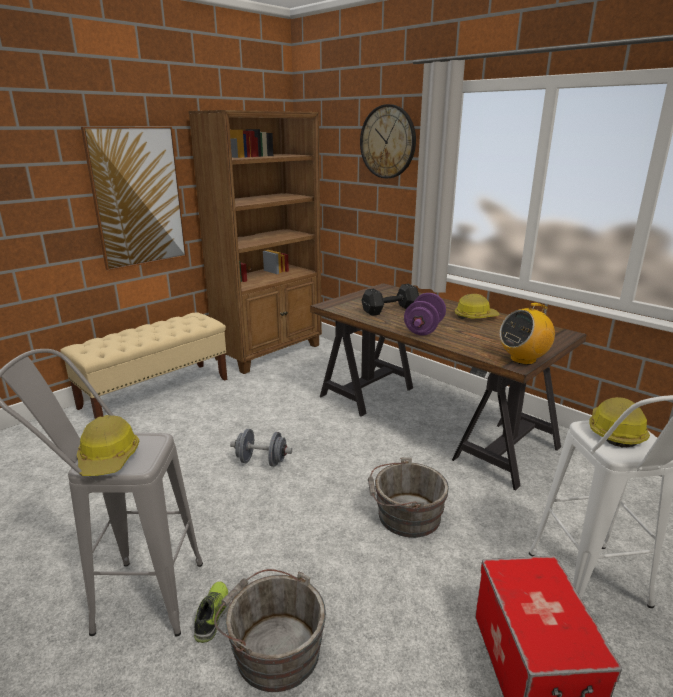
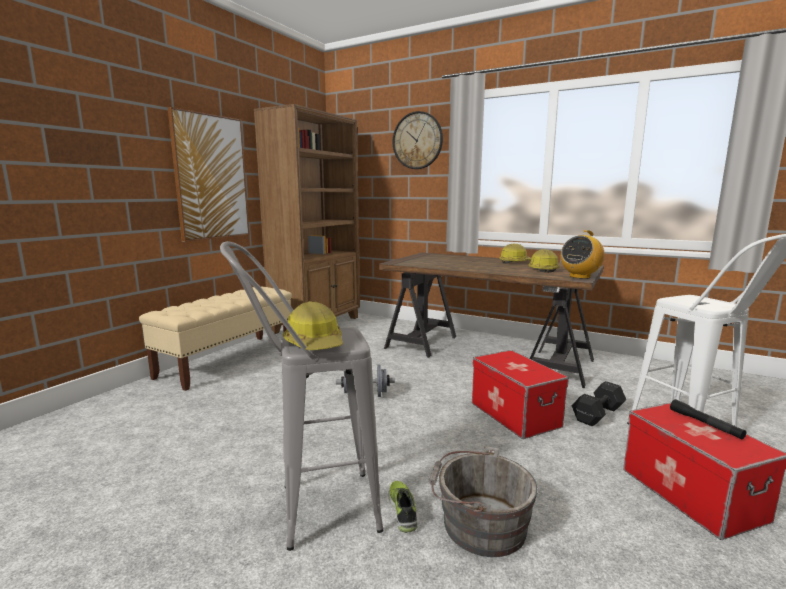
camera: 15 degrees left, 10 degrees down
black dumbbell [361,284,419,316] -> black dumbbell moved to [572,381,626,427]
grey bucket [368,457,449,538] -> storage box [472,350,569,439]
purple dumbbell [404,293,446,335] -> none
hard hat [589,397,650,448] -> hard hat moved to [528,249,560,273]
none -> black flashlight [670,399,746,439]

